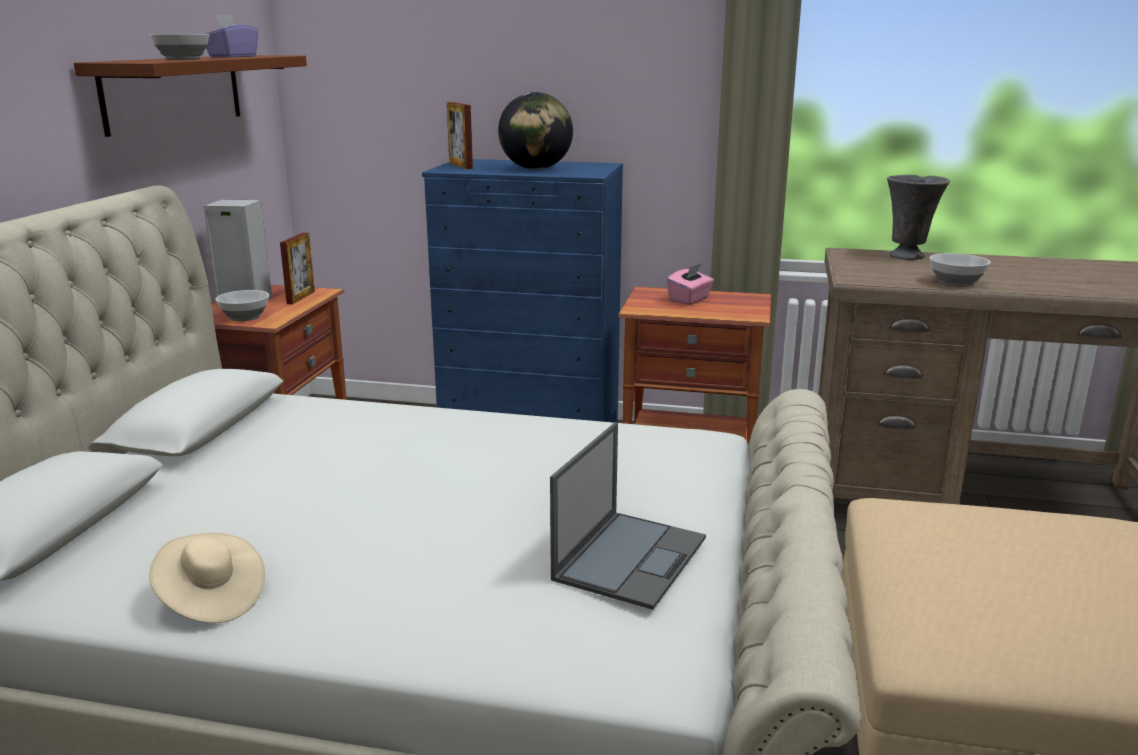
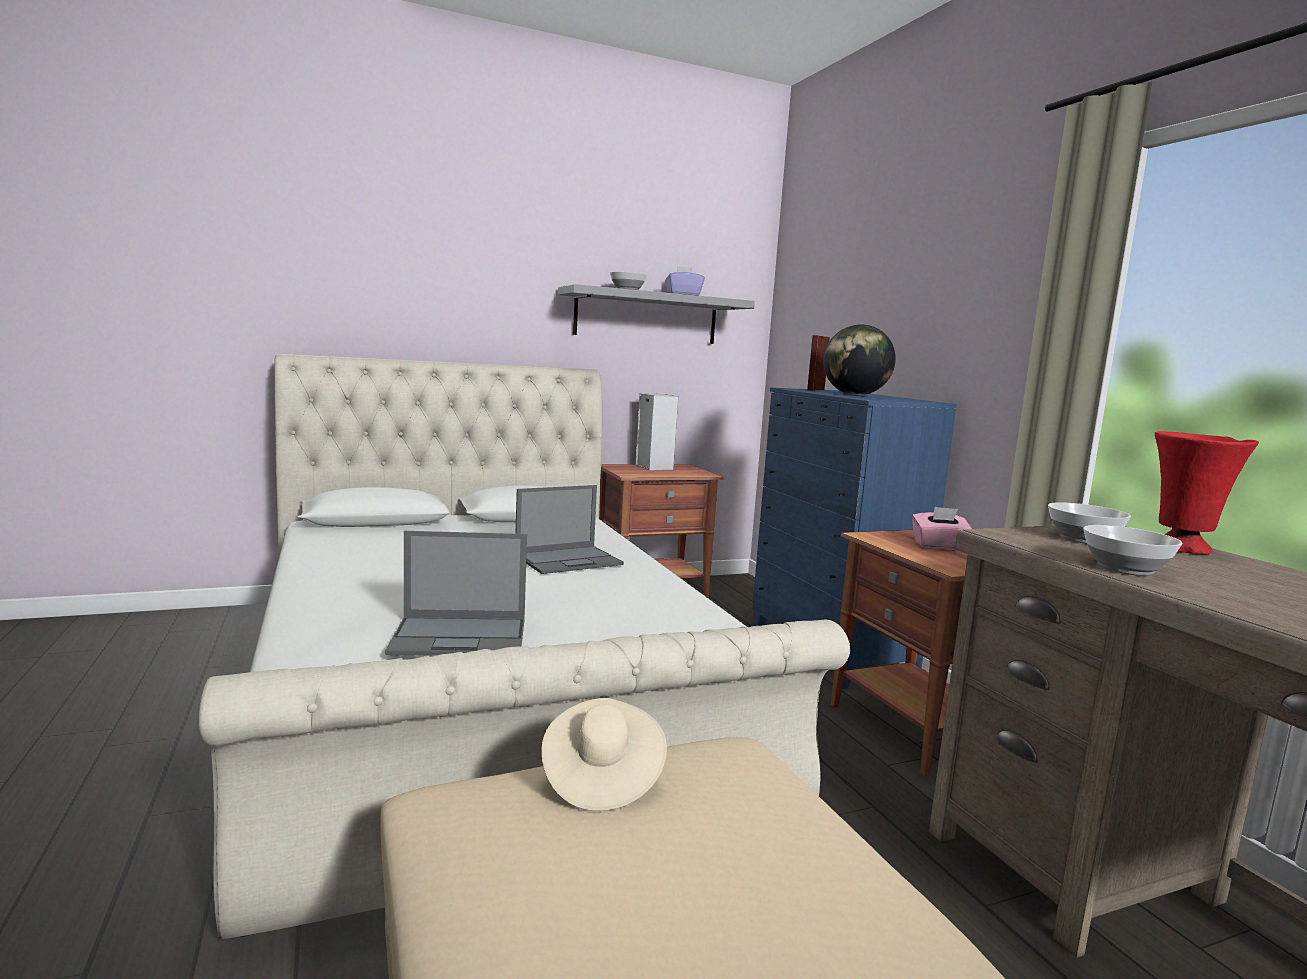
camera: 55 degrees right, 10 degrees down
brown shelf [74,55,307,137] -> grey shelf [558,284,755,344]
beige hat [149,533,265,623] -> beige hat moved to [541,698,667,811]
bowl [216,290,269,321] -> bowl moved to [1048,502,1131,544]
picture frame [280,233,315,304] -> none
grey vase [887,175,950,260] -> red vase [1155,431,1259,554]
none -> laptop [515,485,624,574]

